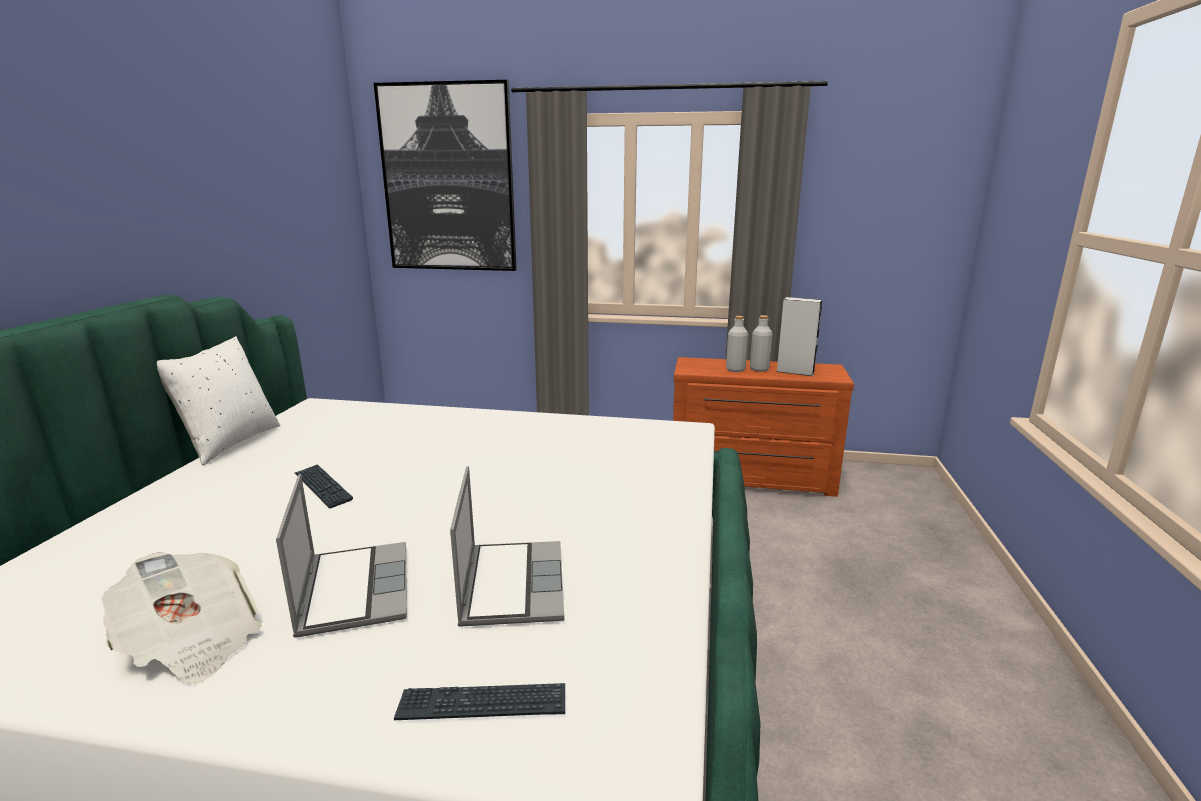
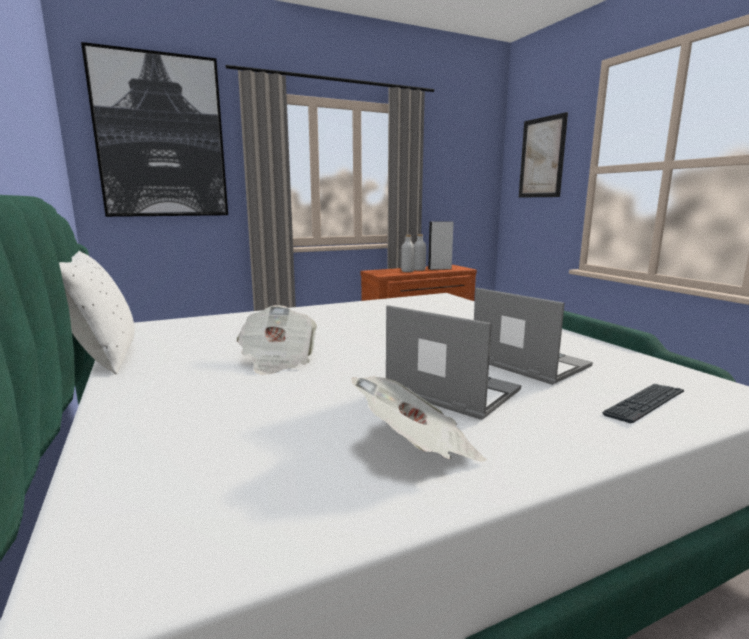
camera: 35 degrees left, 5 degrees down
keyboard [295,464,353,508] -> newspaper [237,305,317,375]
none -> picture [519,112,568,198]

